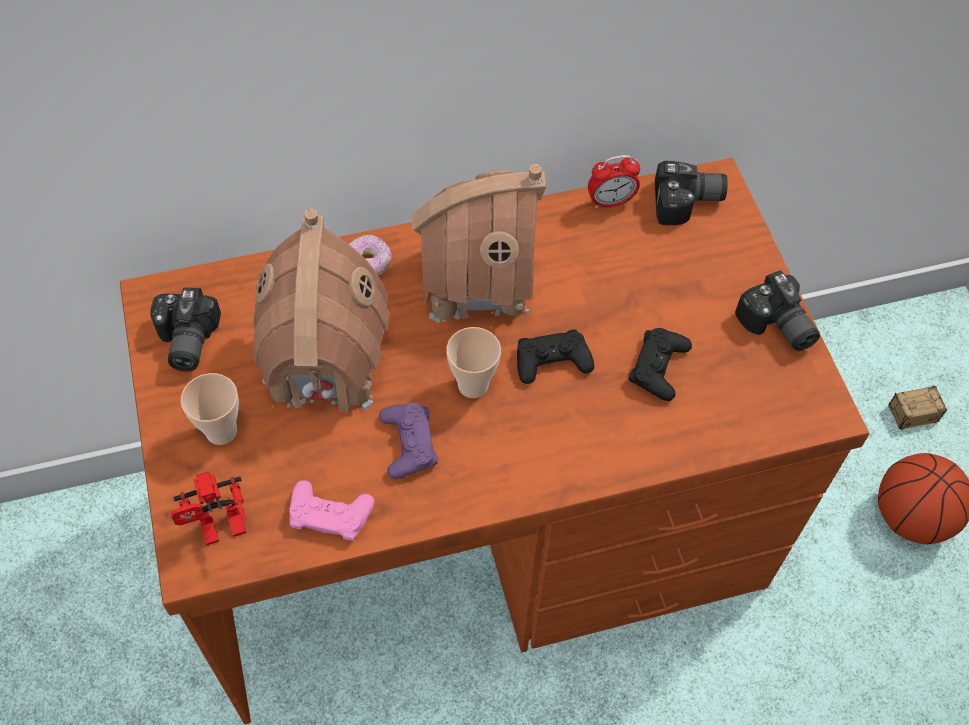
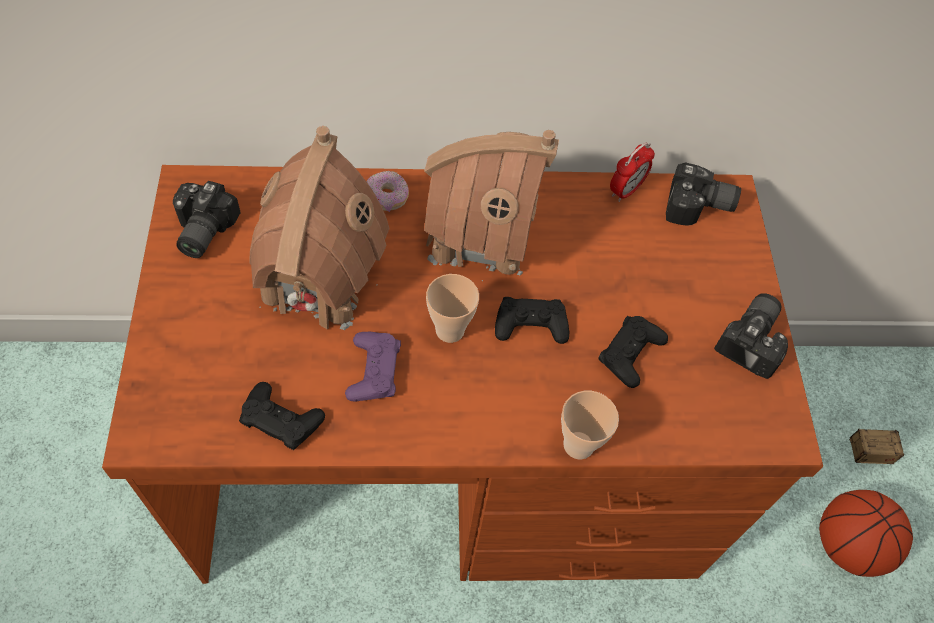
camera: 10 degrees right, 0 degrees up
toy robot [171,471,246,545] -> none
cup [181,373,239,445] -> cup moved to [561,391,619,459]
pink game controller [289,480,375,541] -> black game controller [239,382,325,450]
alarm clock [588,155,640,209] -> alarm clock turned 45 degrees counterclockwise [610,143,655,202]
camera [735,270,820,351] -> camera turned 135 degrees counterclockwise [714,293,788,379]

